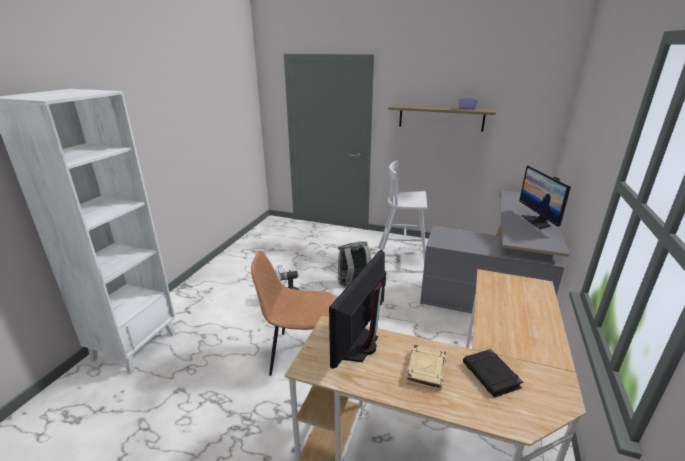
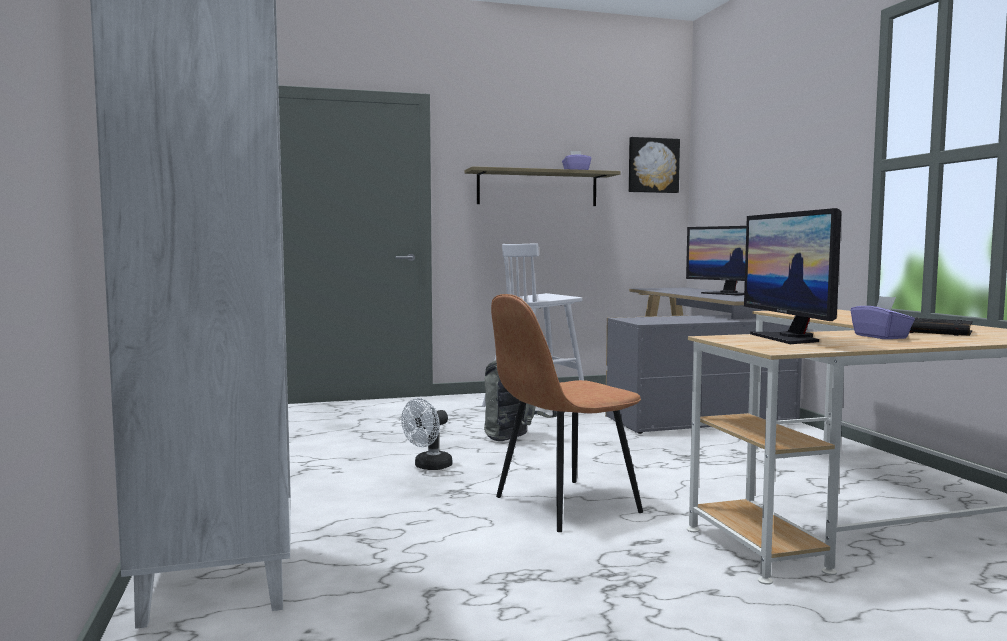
camera: 35 degrees left, 20 degrees down
beige book [406,344,446,391] -> purple tissue box [851,296,915,339]
none -> picture [629,137,680,193]

